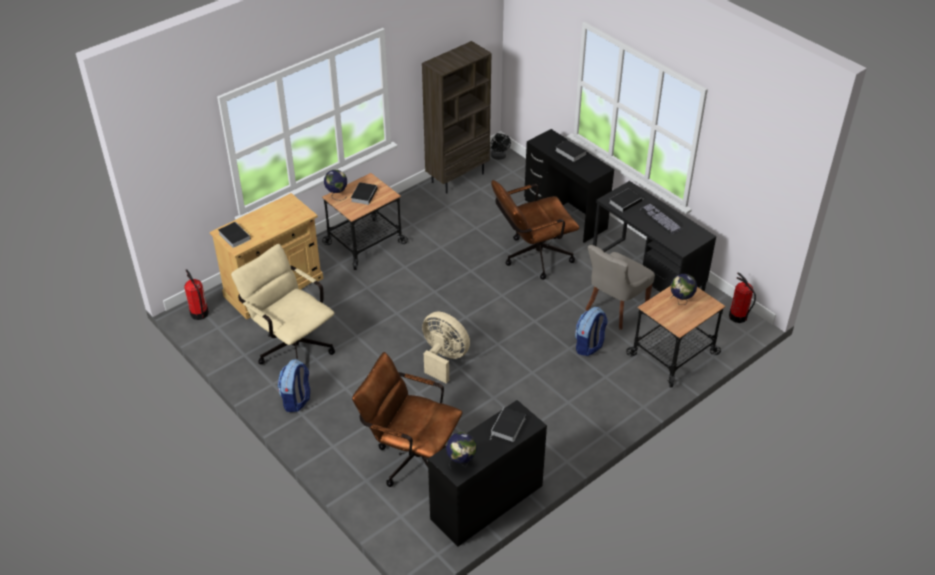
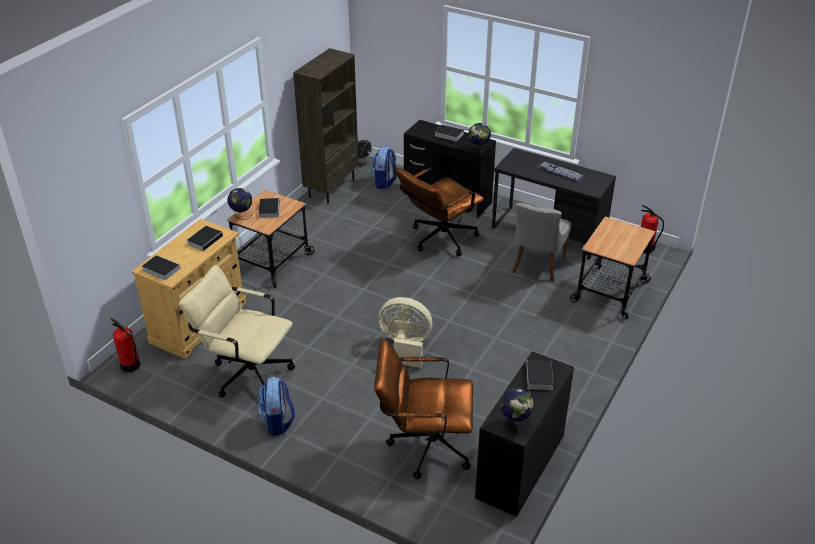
camera: 20 degrees left, 5 degrees down
backpack [575,307,608,356] -> backpack moved to [371,146,397,189]
book [609,189,644,212] -> book moved to [187,226,225,251]
globe [671,274,697,305] -> globe moved to [468,123,491,152]

